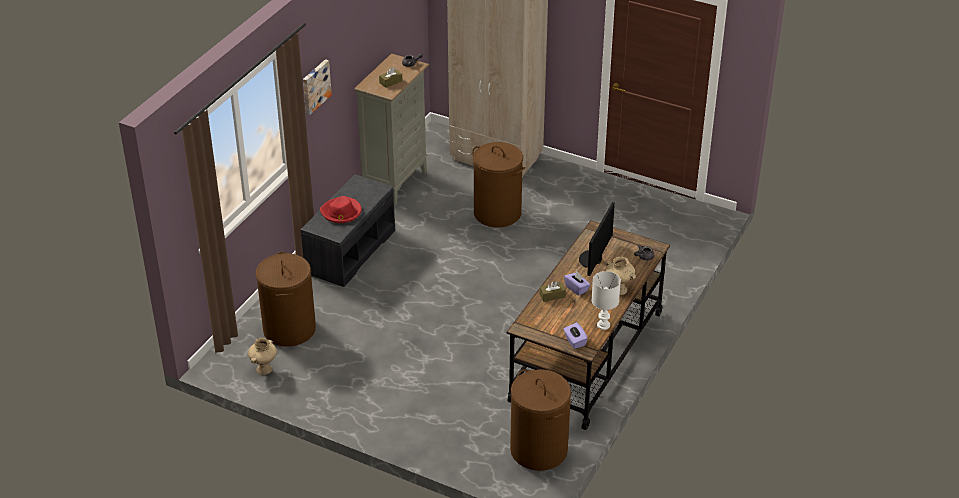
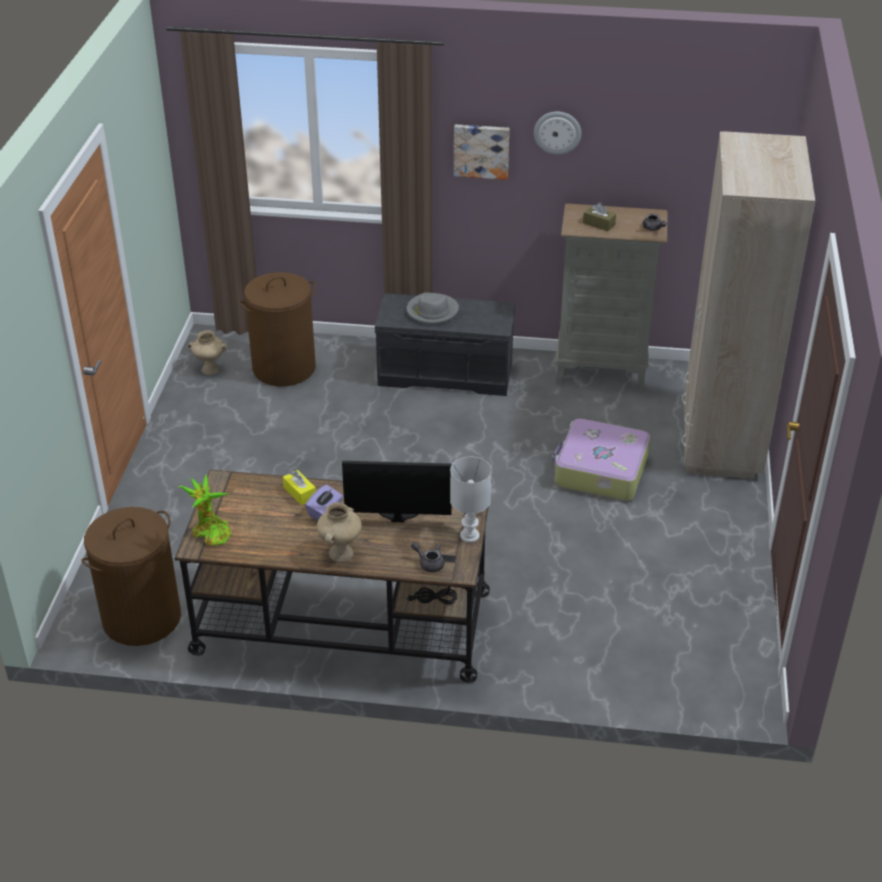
camera: 70 degrees right, 0 degrees up
red hat [320,196,362,223] -> grey hat [406,293,459,325]
brown laundry basket [472,142,525,227] -> suitcase [552,419,650,501]
brown tissue box [540,281,566,302] -> yellow tissue box [283,470,316,505]
purple tissue box [564,322,588,349] -> potted plant [178,474,231,545]
white table lamp [592,271,621,330] -> white table lamp moved to [450,457,492,543]
none -> wall clock [534,112,581,155]

